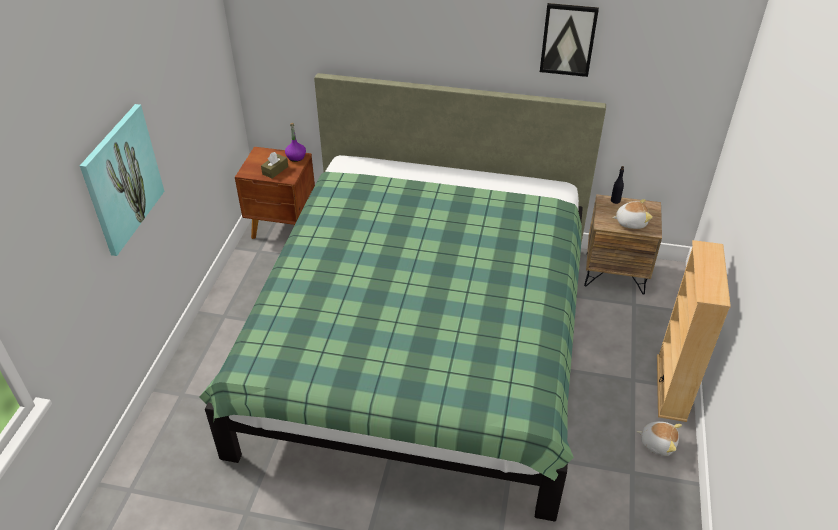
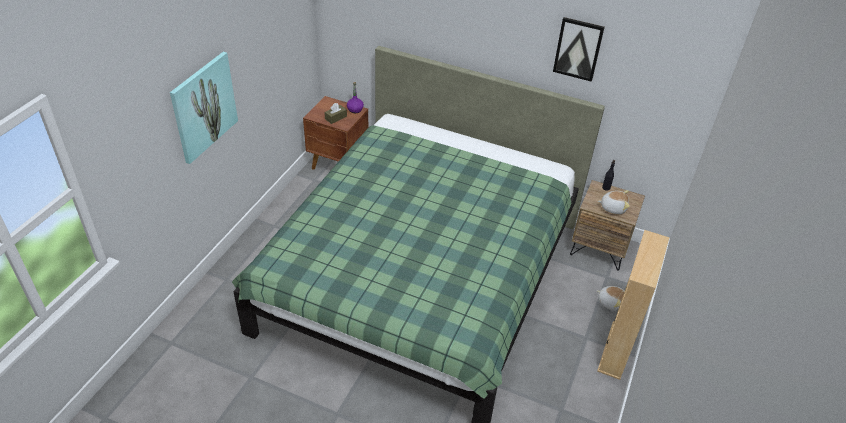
camera: 10 degrees right, 0 degrees up
plush toy [636,421,682,456] -> plush toy moved to [597,286,625,311]

